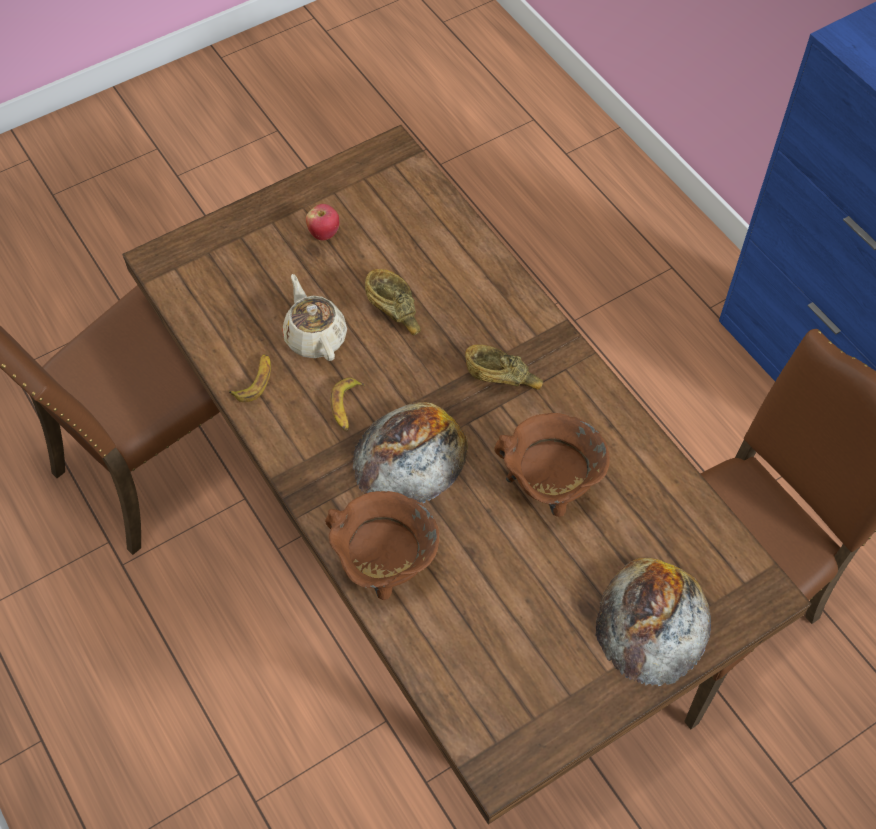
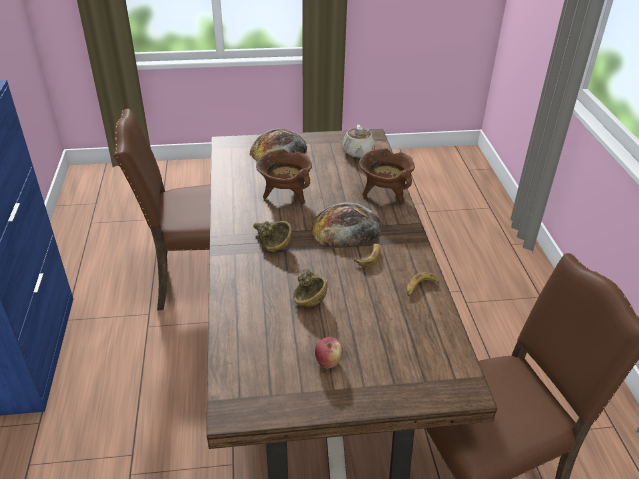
camera: 155 degrees left, 20 degrees down
beige teapot [282,274,347,361] -> beige teapot moved to [342,125,376,158]

